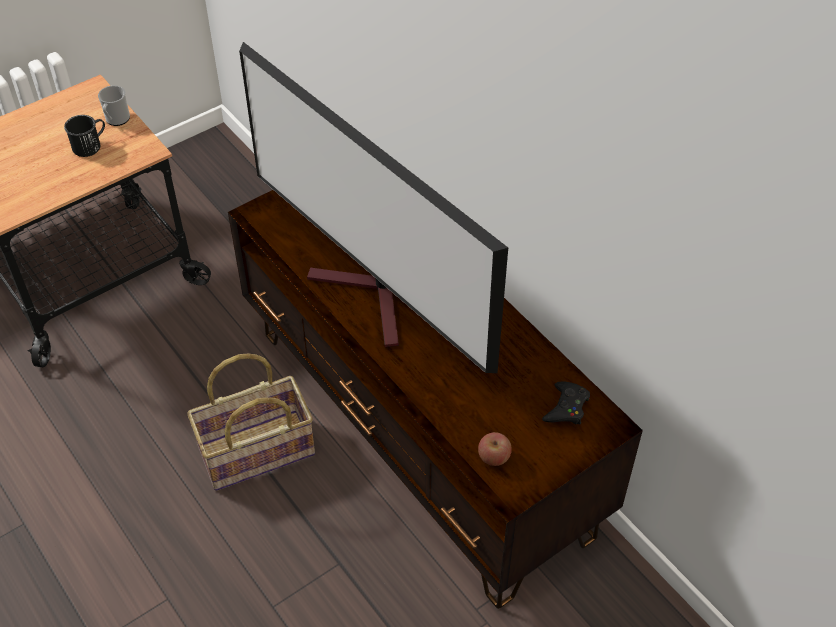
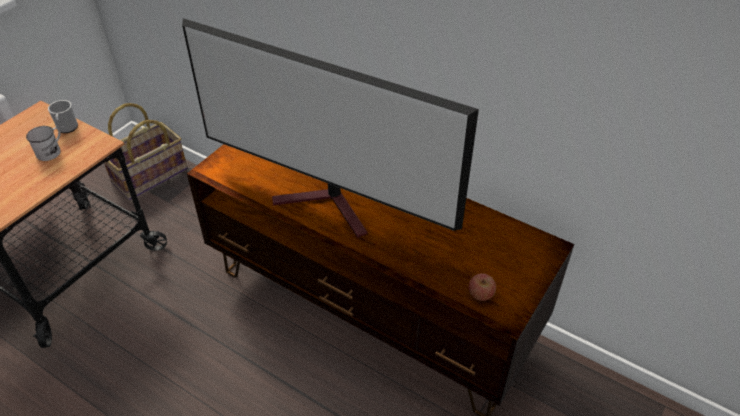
camera: 20 degrees left, 5 degrees down
black mug [64,115,105,157] -> white mug [26,126,61,161]
basket [187,353,315,491] -> basket moved to [104,103,188,200]
black game controller [542,381,590,425] -> none

